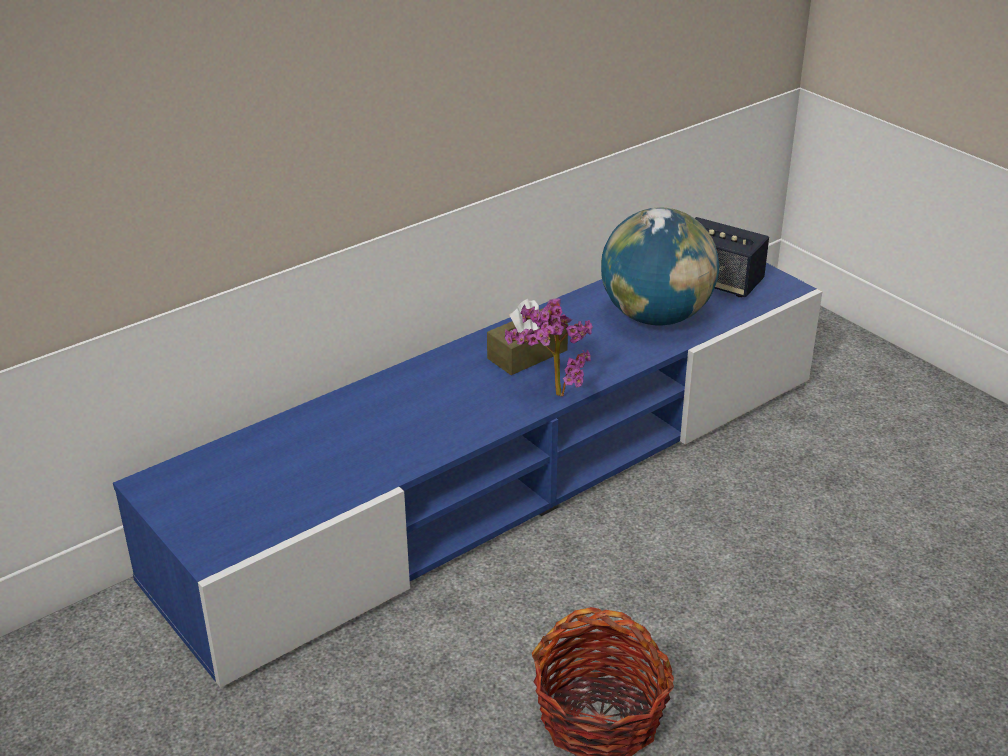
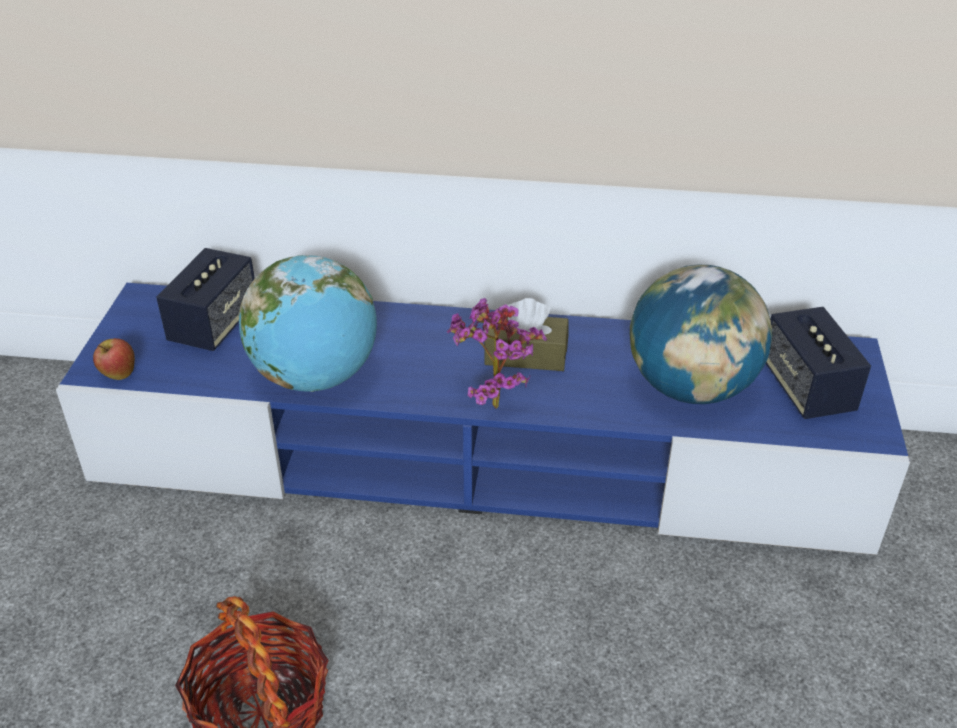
camera: 45 degrees right, 5 degrees up
none -> apple [93,338,135,380]
none -> speaker [156,248,255,351]
none -> globe [239,255,377,392]

